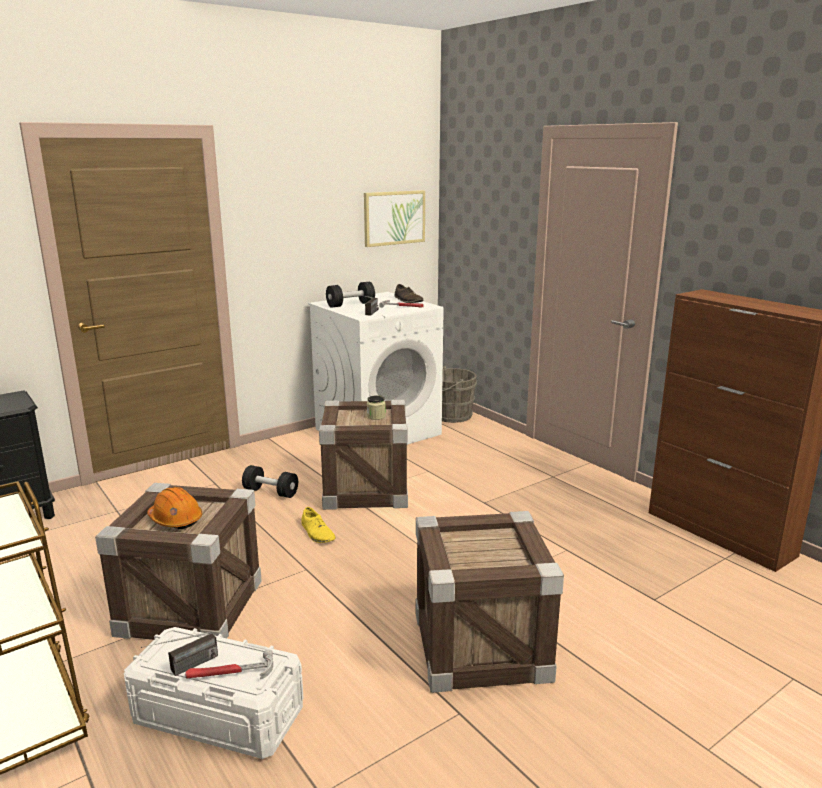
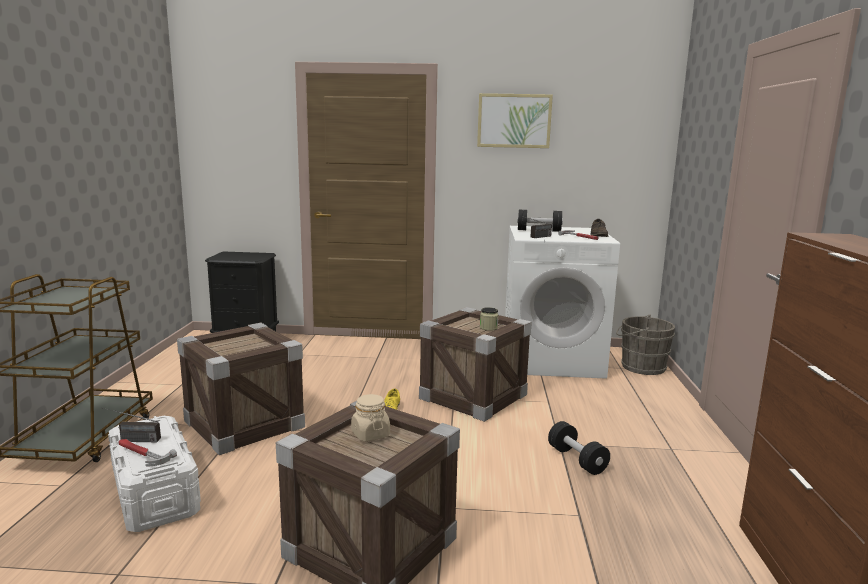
camera: 40 degrees right, 5 degrees down
orange hard hat [147,487,202,529] -> none
black dumbbell [242,465,298,498] -> black dumbbell moved to [548,421,610,475]
picture [364,190,425,247] -> picture moved to [477,93,553,148]
none -> beige jar [351,394,390,442]

